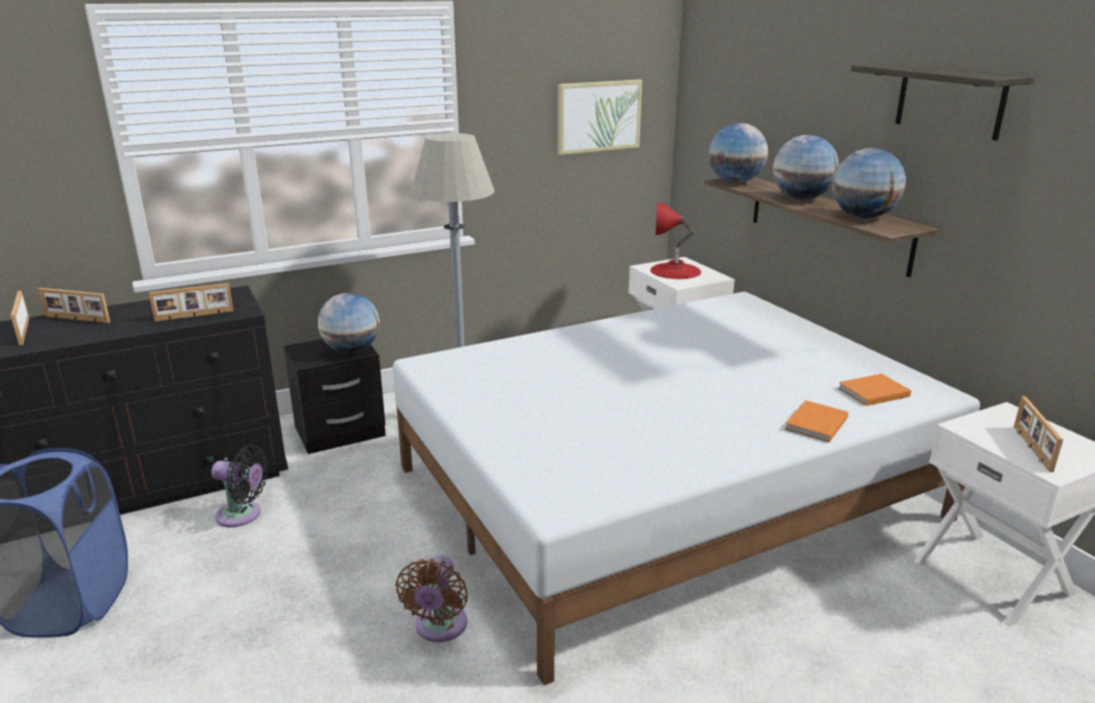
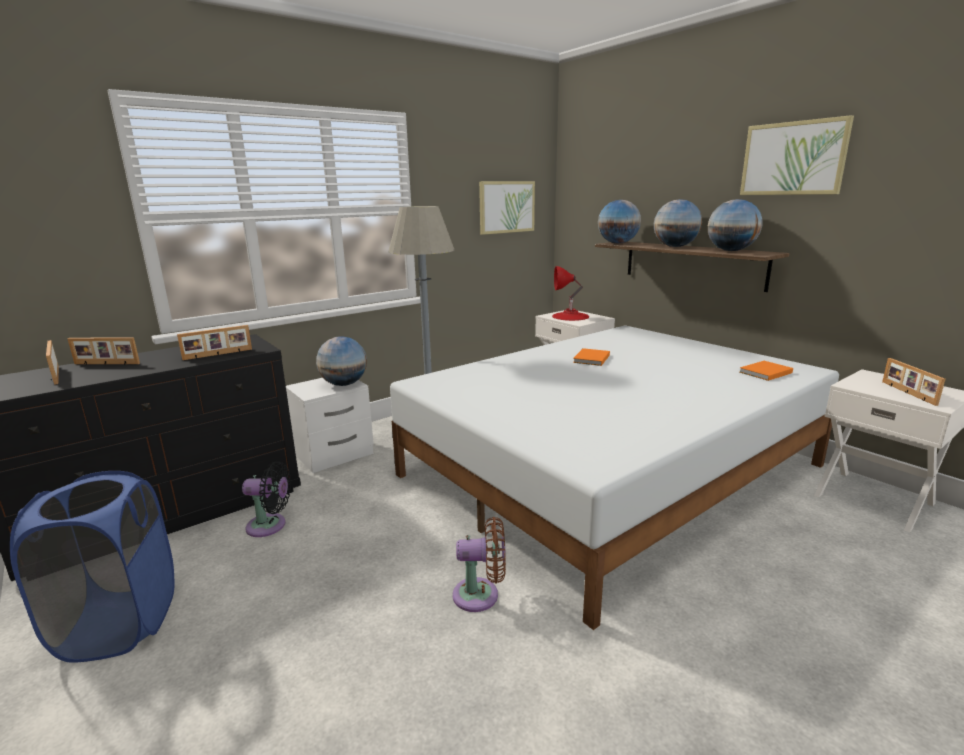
camera: 10 degrees left, 5 degrees down
black nightstand [284,339,386,454] -> white nightstand [286,378,374,473]
brown fan [396,555,468,642] -> brown fan turned 90 degrees counterclockwise [453,517,506,612]
orange book [785,400,848,442] -> orange book moved to [573,348,610,366]
shelf [851,63,1034,141] -> picture [740,115,854,195]

